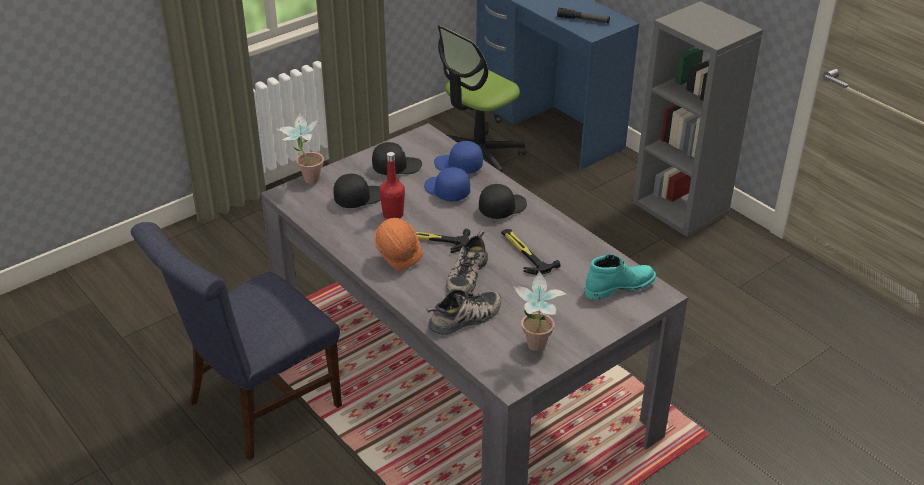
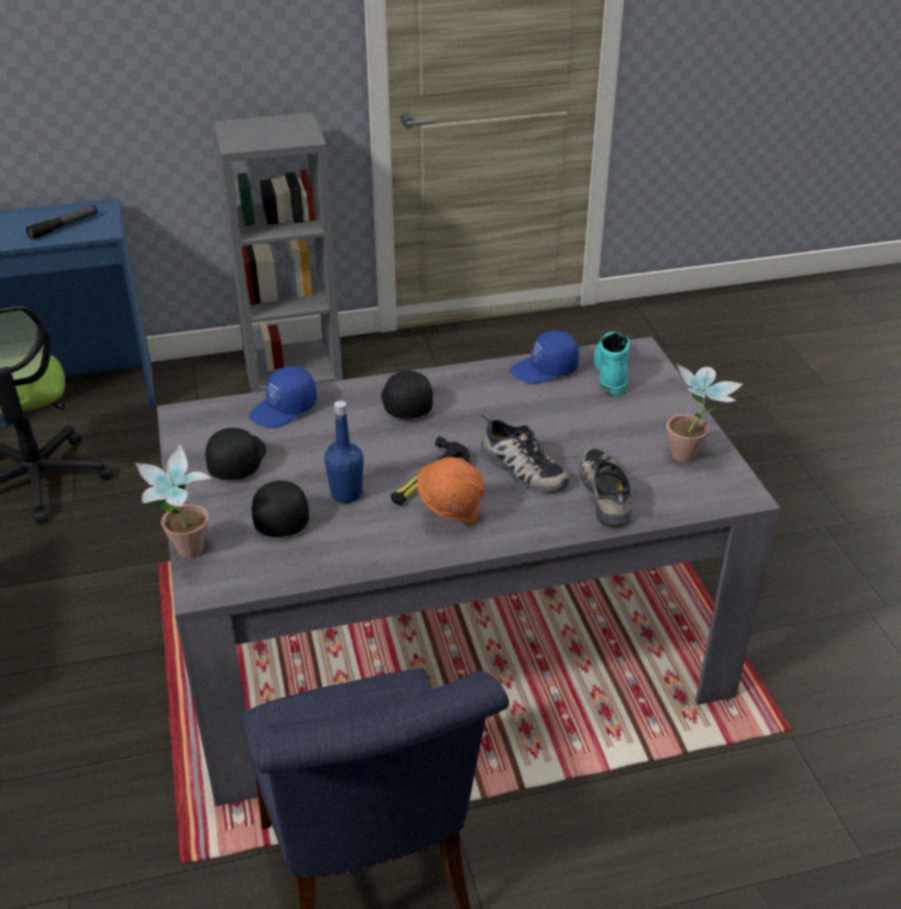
camera: 65 degrees left, 0 degrees up
red bottle [379,152,405,219] -> blue bottle [324,401,364,503]
blue cap [424,167,470,201] -> blue cap moved to [510,331,579,384]
hammer [501,229,561,275] -> none

